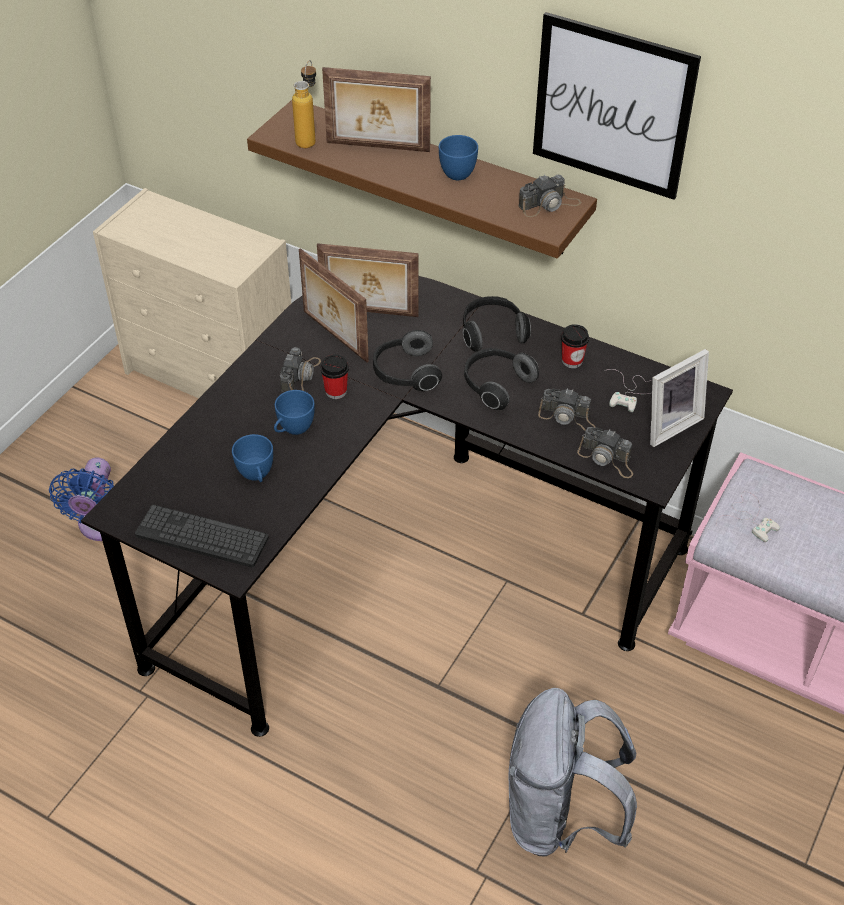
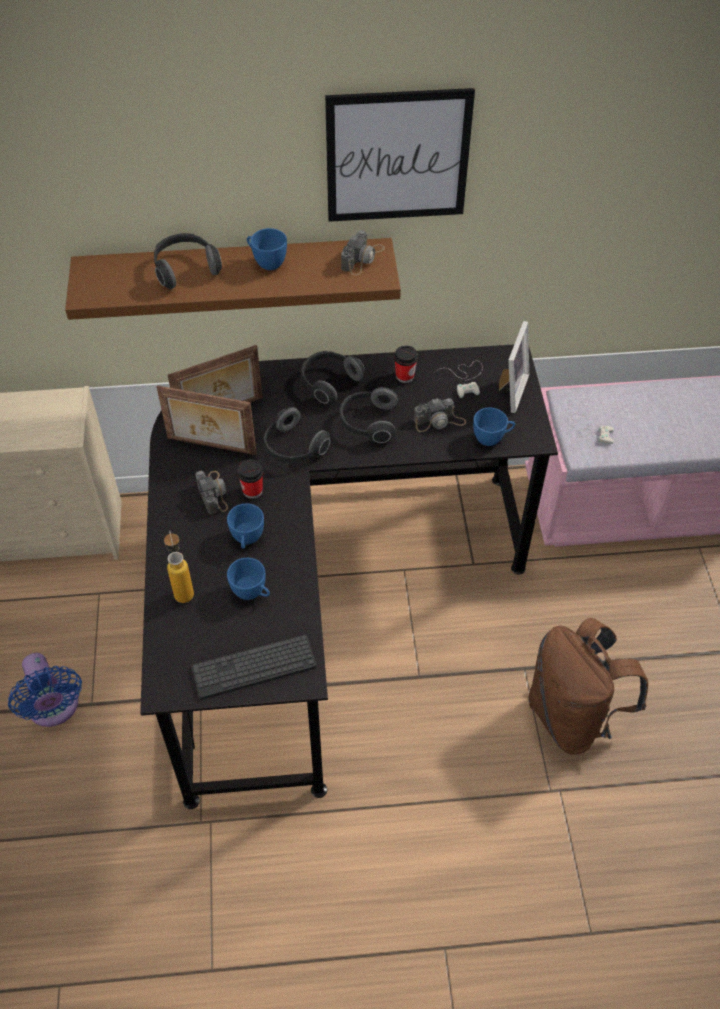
camera: 35 degrees left, 5 degrees up
bottle [292,60,316,148] -> bottle moved to [164,530,194,603]
picture frame [322,67,431,152] -> headphones [154,233,222,289]
grey backpack [509,688,637,856] -> brown backpack [528,618,648,755]
camera [577,427,633,478] -> blue cup [473,408,515,446]

